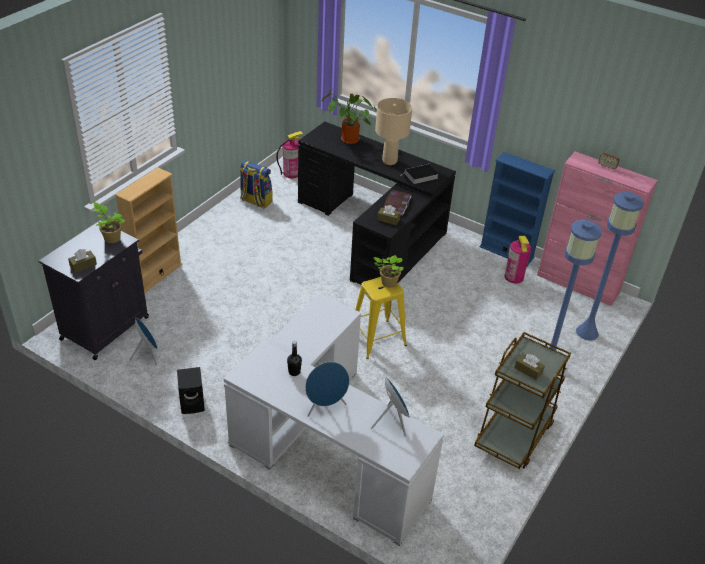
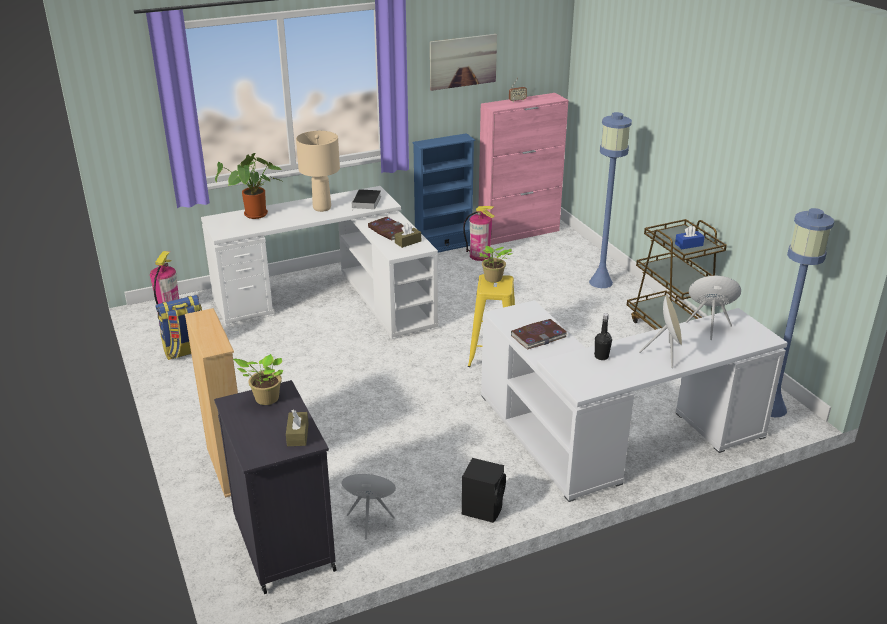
camera: 55 degrees left, 10 degrees down
black desk [298,122,456,289] -> white desk [201,186,438,339]
blue speaker [305,362,349,417] -> beige speaker [639,294,682,368]
brown tissue box [515,354,545,380] -> blue tissue box [675,225,705,249]
blue floor lamp [576,192,644,341] -> blue floor lamp moved to [771,208,834,417]
none -> picture [430,34,497,91]
none -> book [511,319,567,349]

